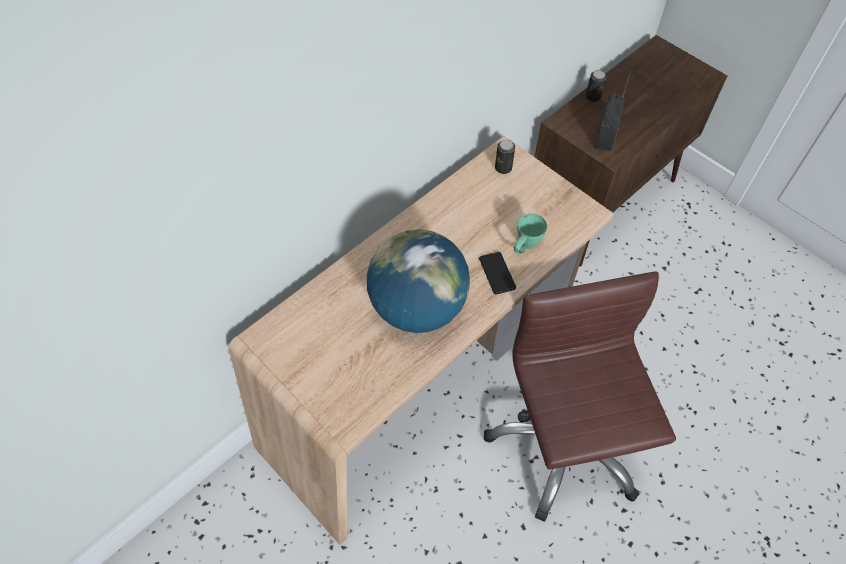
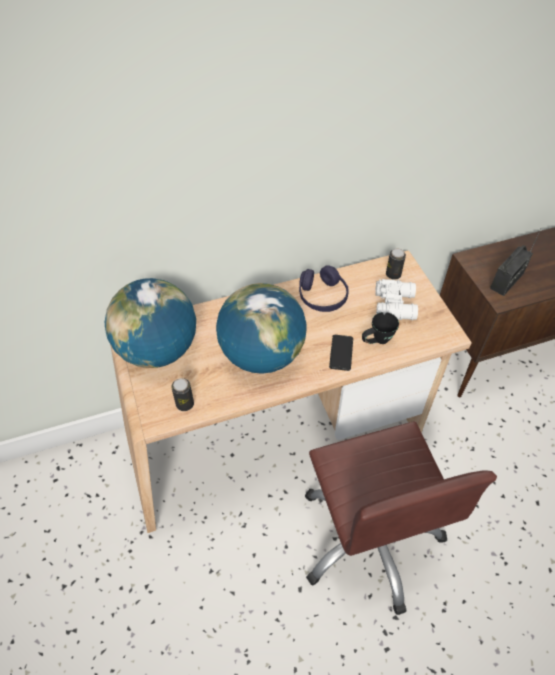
camera: 25 degrees right, 5 degrees down
brown office chair [484,272,676,522] -> brown office chair turned 150 degrees clockwise [305,421,497,615]
green mug [514,213,547,254] -> black mug [362,312,399,344]
can [586,70,607,102] -> can moved to [171,378,194,411]
none -> globe [105,278,196,368]
none -> purple headphones [299,265,349,312]
none -> white binoculars [375,279,418,320]

